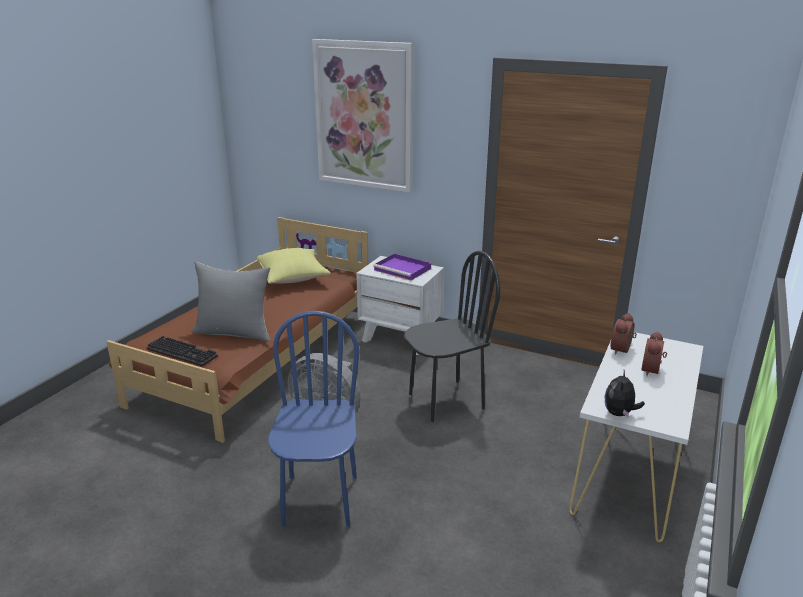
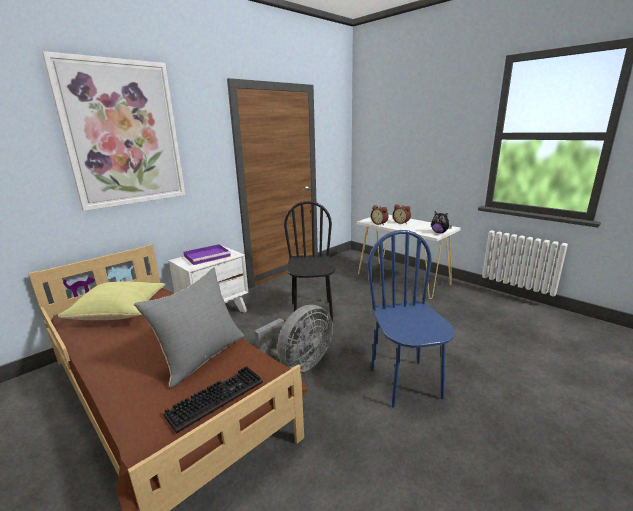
camera: 70 degrees left, 5 degrees down
blue chair [268,311,359,527] -> blue chair turned 60 degrees clockwise [368,230,455,408]

